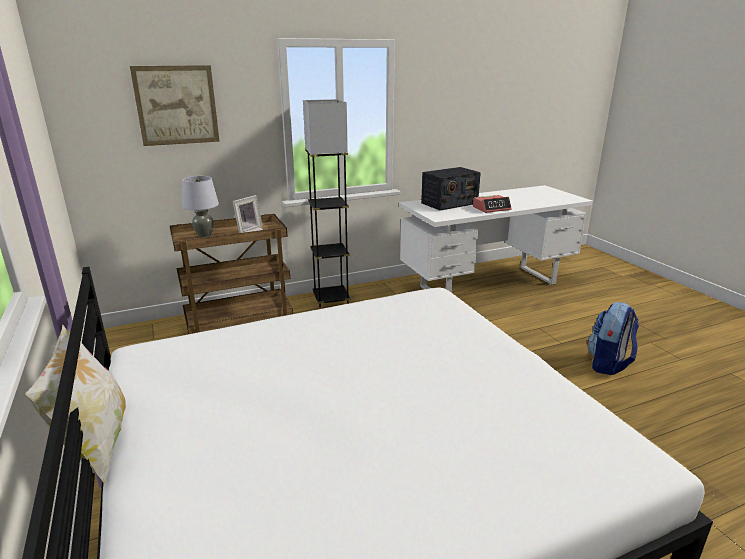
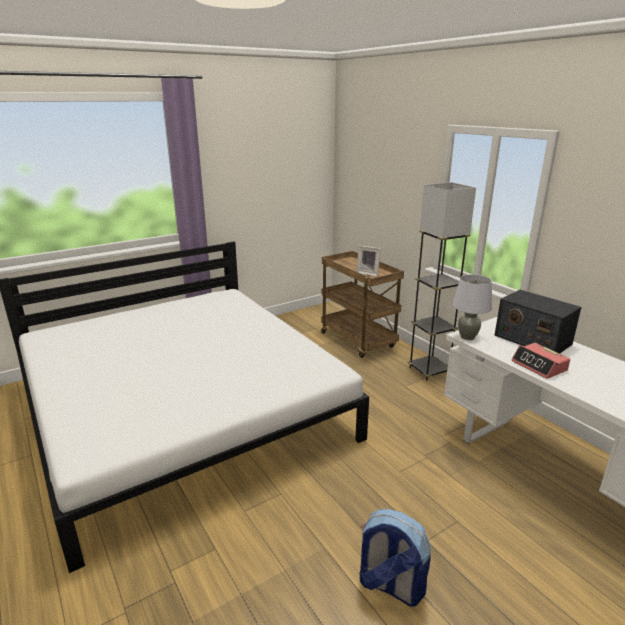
camera: 80 degrees right, 0 degrees up
pillow [25,325,126,484] -> none
picture [130,65,220,146] -> none
grey table lamp [182,176,219,238] -> grey table lamp moved to [453,274,492,340]

